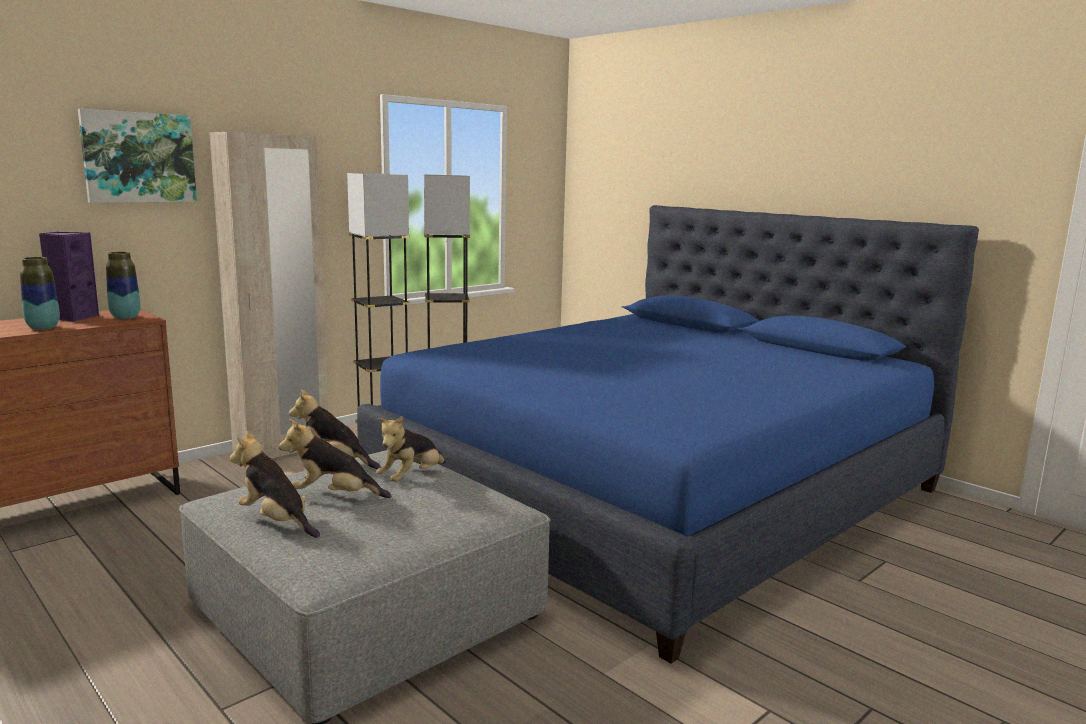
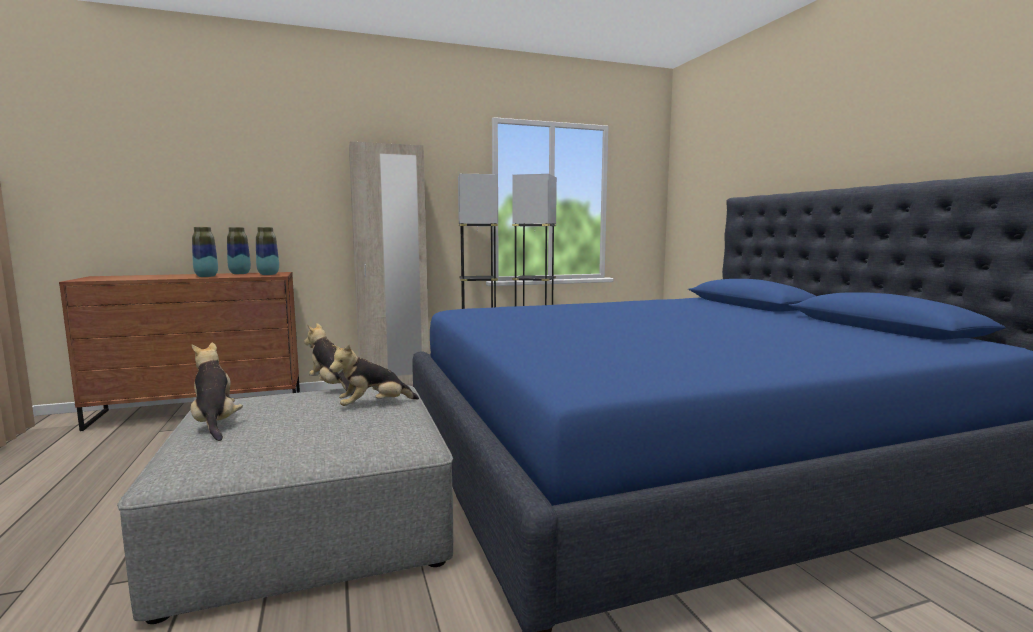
camera: 25 degrees right, 5 degrees down
purple speaker [39,232,100,322] -> vase [227,227,251,274]
picture [78,109,197,203] -> none
plush toy [279,419,392,498] -> none

